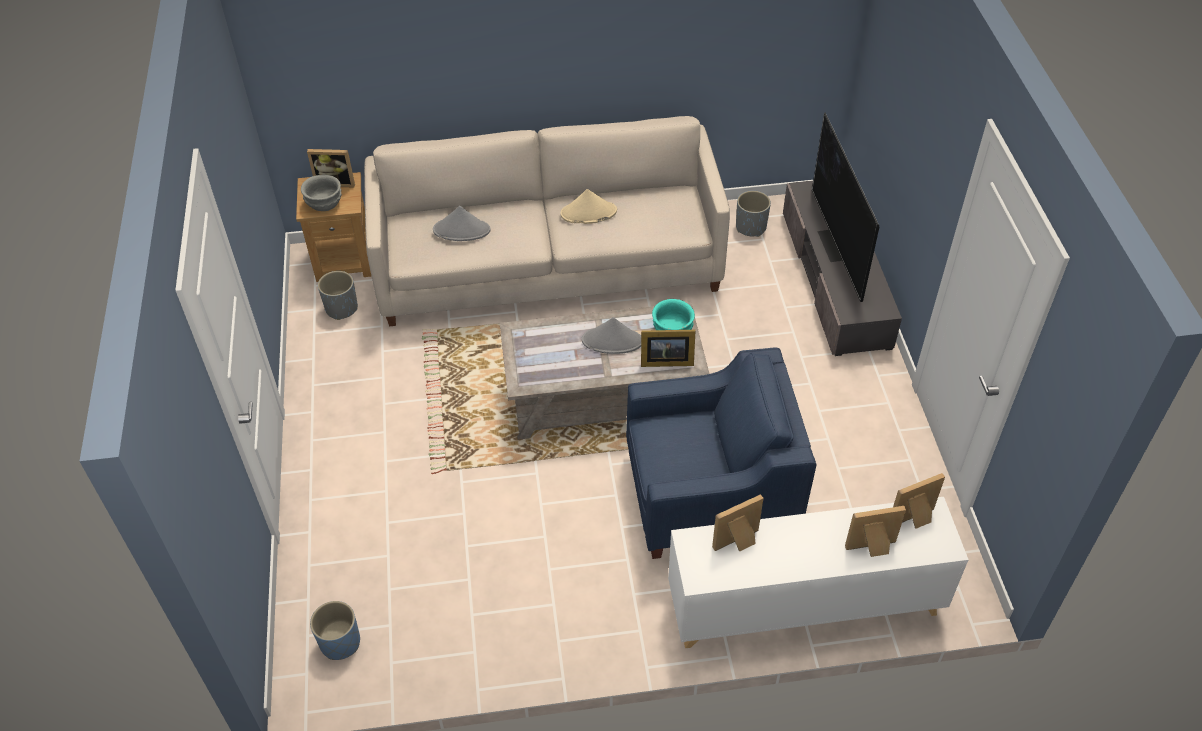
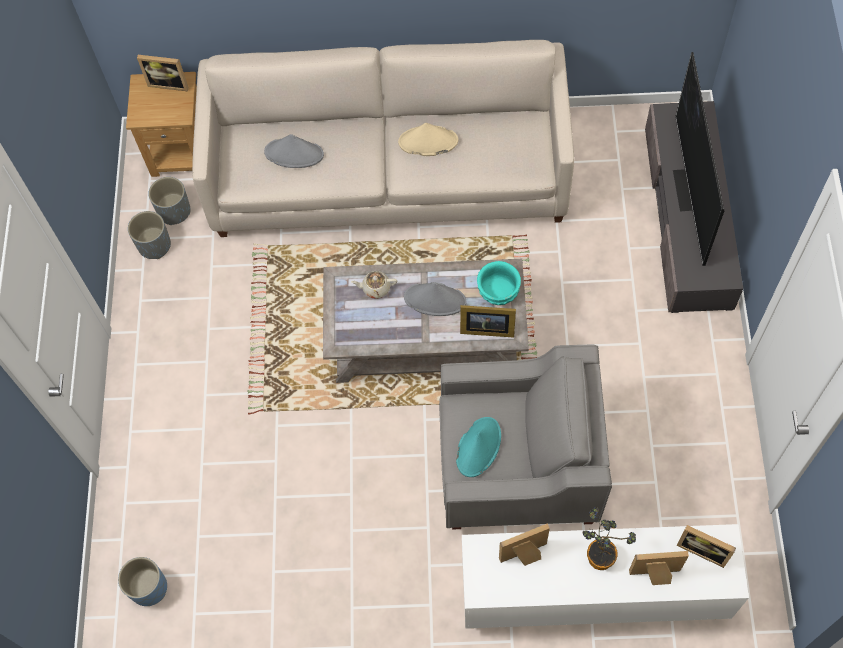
camera: 10 degrees right, 15 degrees up
grey bowl [301,175,342,211] -> none
blue armchair [626,348,817,559] -> grey armchair [439,345,612,529]
grey planter [736,191,771,237] -> grey planter moved to [128,211,171,259]
picture frame [893,473,945,529] -> picture frame turned 135 degrees counterclockwise [677,525,736,568]
none -> beige teapot [351,271,397,299]
none -> turquoise hat [456,417,501,477]
none -> potted plant [583,507,636,570]

